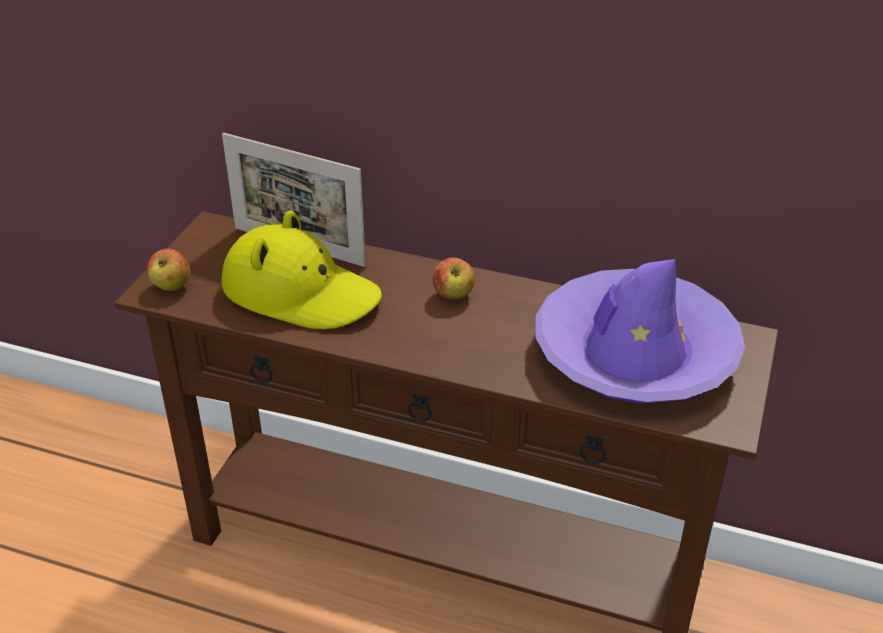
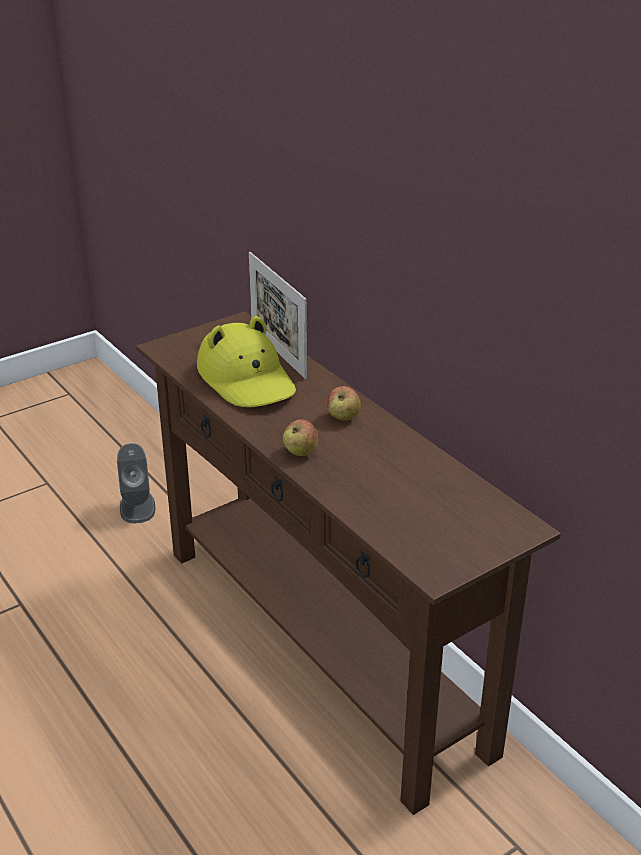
camera: 35 degrees right, 5 degrees down
apple [147,249,190,291] -> apple moved to [283,420,318,456]
purple hat [535,259,745,404] -> none
none -> grey speaker [117,443,155,523]

